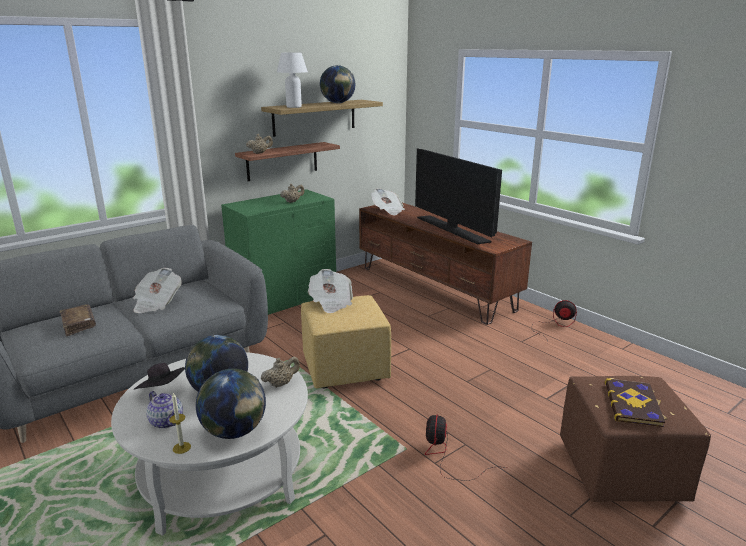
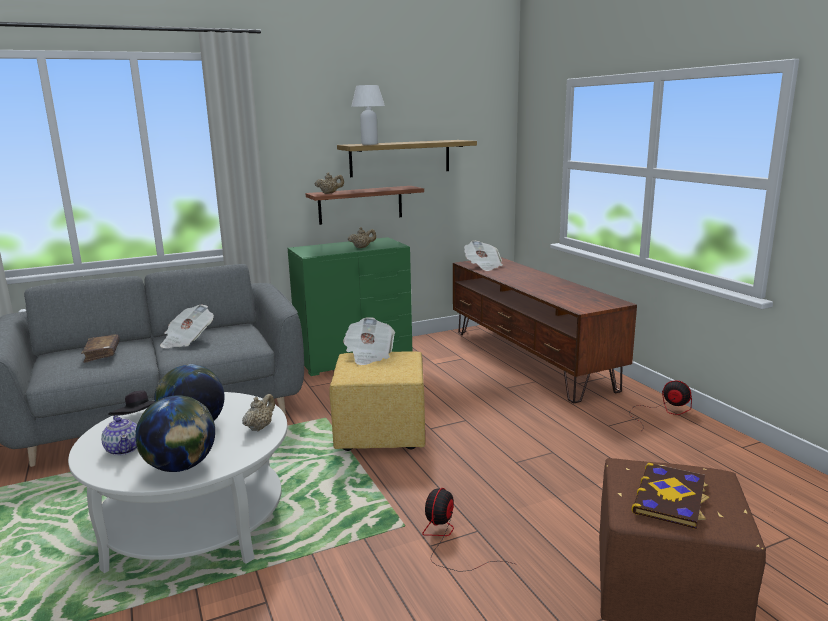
camera: 15 degrees right, 5 degrees down
candle [169,393,191,454] -> none
beige teapot [261,356,300,388] -> beige teapot turned 45 degrees counterclockwise [242,394,275,431]
globe [320,65,355,103] -> none
television [415,148,502,244] -> none

